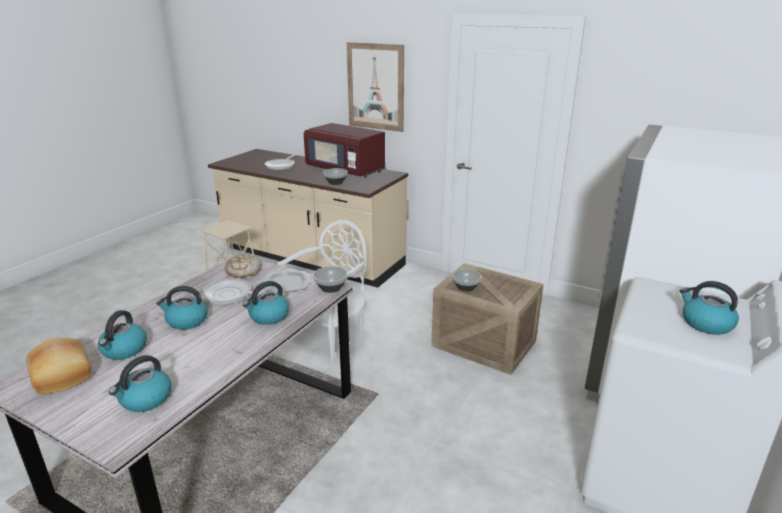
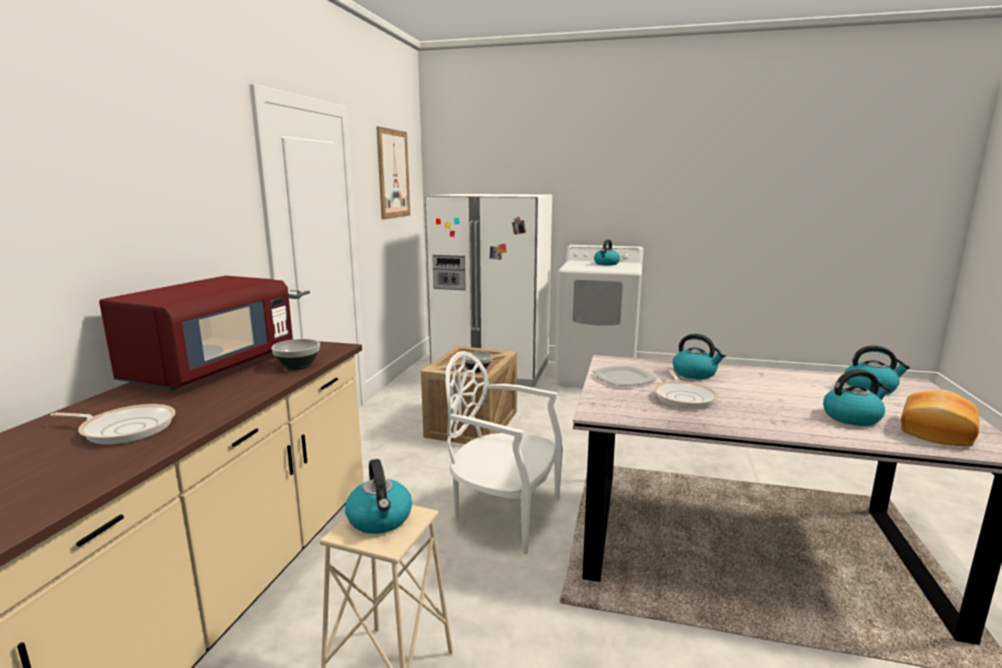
camera: 105 degrees left, 10 degrees down
kettle [156,286,208,330] -> kettle moved to [345,459,412,534]
bread [225,253,261,278] -> none
bowl [313,266,348,293] -> none
picture [347,42,404,132] -> picture moved to [376,126,410,220]

